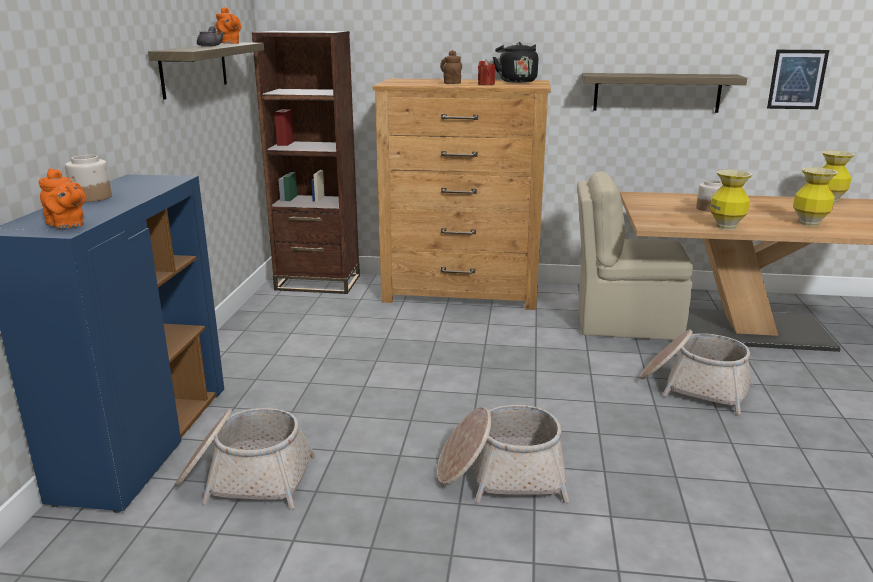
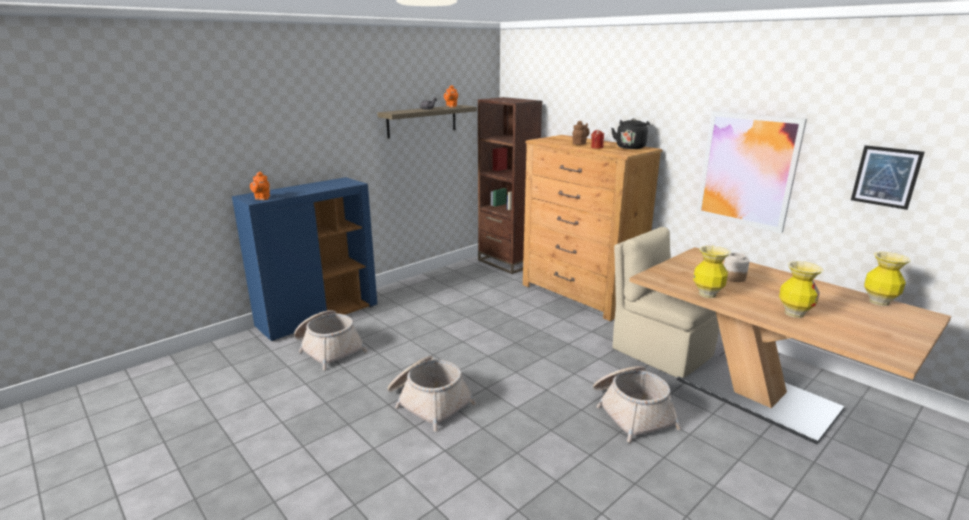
camera: 40 degrees right, 0 degrees up
jar [65,155,112,202] -> none
shelf [582,73,747,113] -> picture [696,111,807,233]

